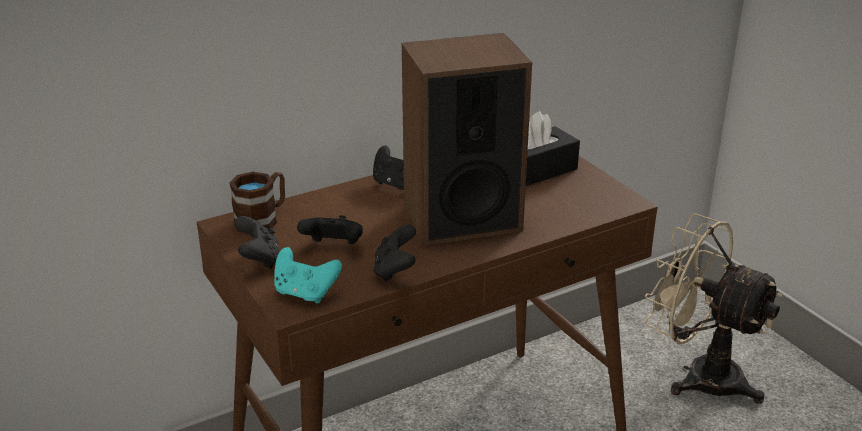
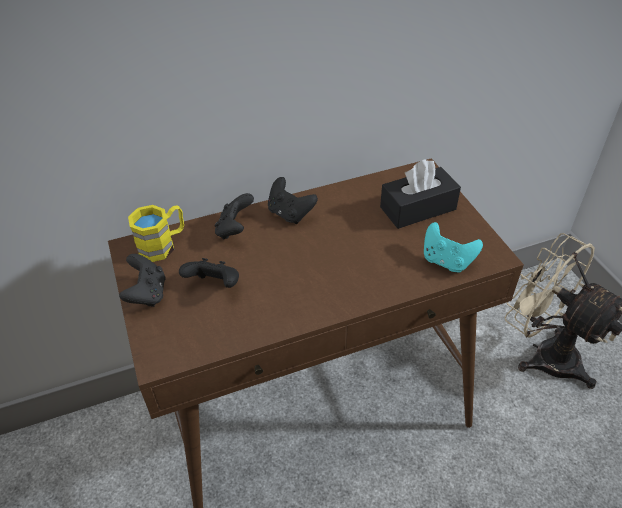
camera: 10 degrees right, 15 degrees up
brown mug [229,172,285,233] -> yellow mug [128,205,184,262]
turquoise game controller [274,247,342,303] -> turquoise game controller moved to [424,222,483,273]
black game controller [374,225,416,282] -> black game controller moved to [215,193,254,240]
speaker [402,33,532,246] -> none

